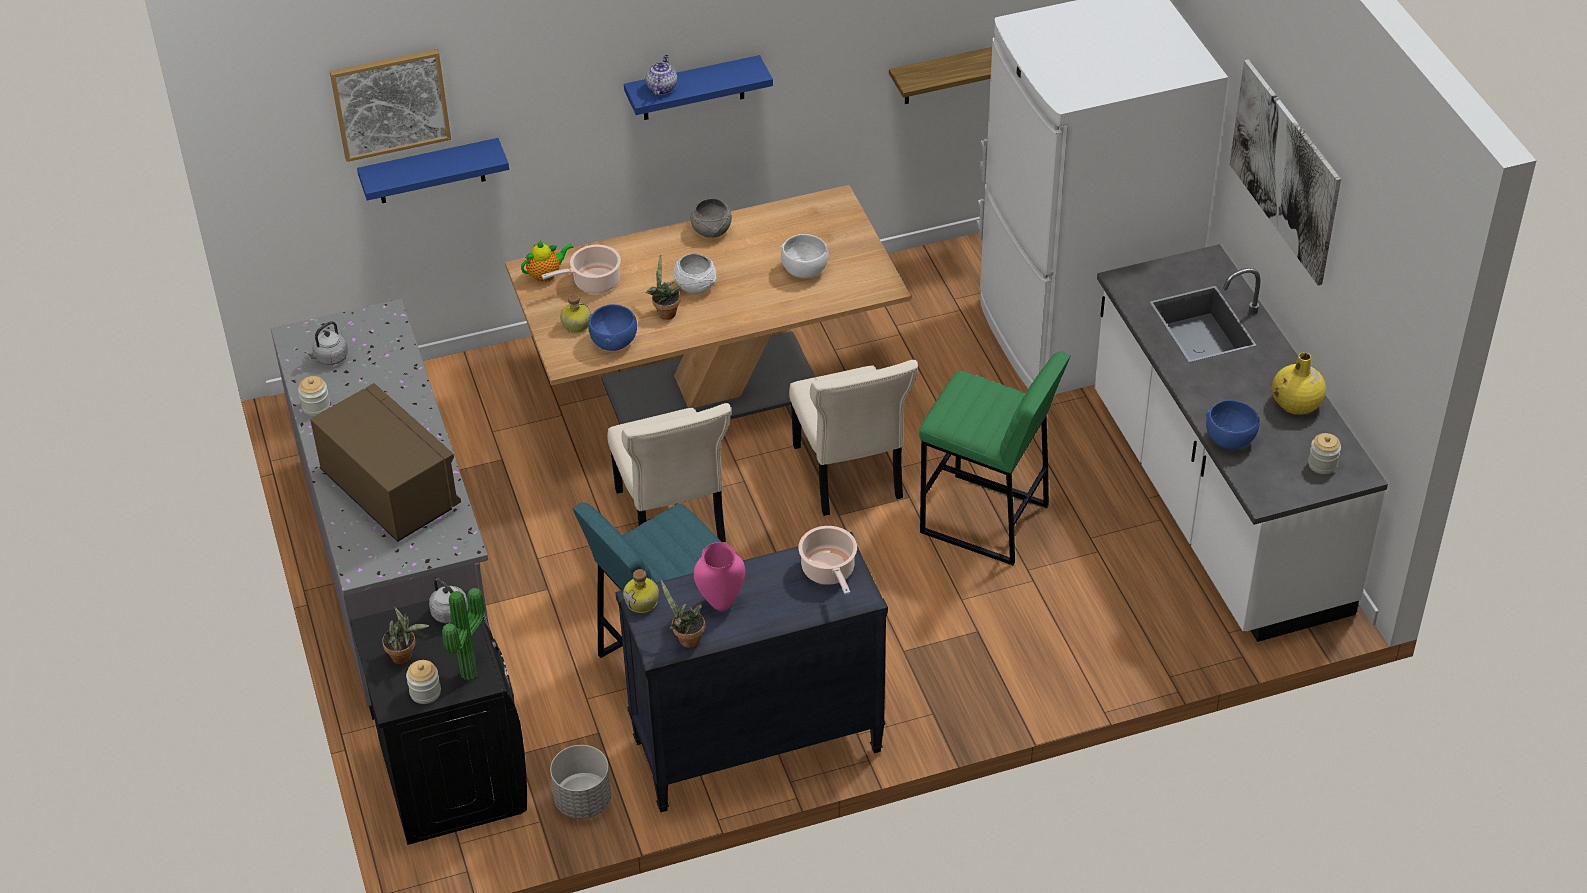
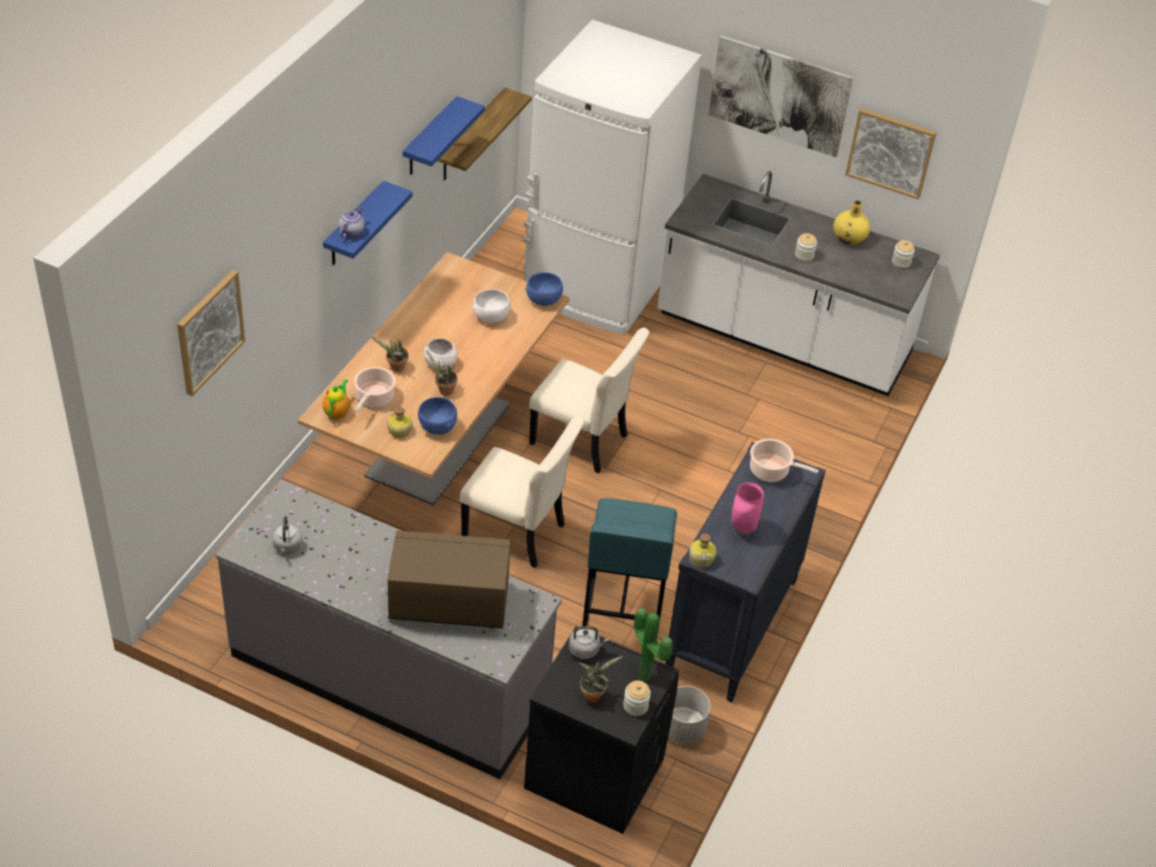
camera: 50 degrees left, 0 degrees up
jar [298,376,330,416] -> jar moved to [795,233,817,261]
blue shelf [357,138,509,203] -> blue shelf moved to [403,96,485,175]
teapot [646,55,677,95] -> teapot turned 60 degrees clockwise [339,206,365,238]
potted plant [661,581,705,648] -> potted plant moved to [371,336,409,372]
grey bowl [690,198,732,238] -> none
green stool [919,351,1071,565] -> none
blue bowl [1206,400,1259,449] -> blue bowl moved to [526,272,563,306]
none -> picture [845,108,937,199]

